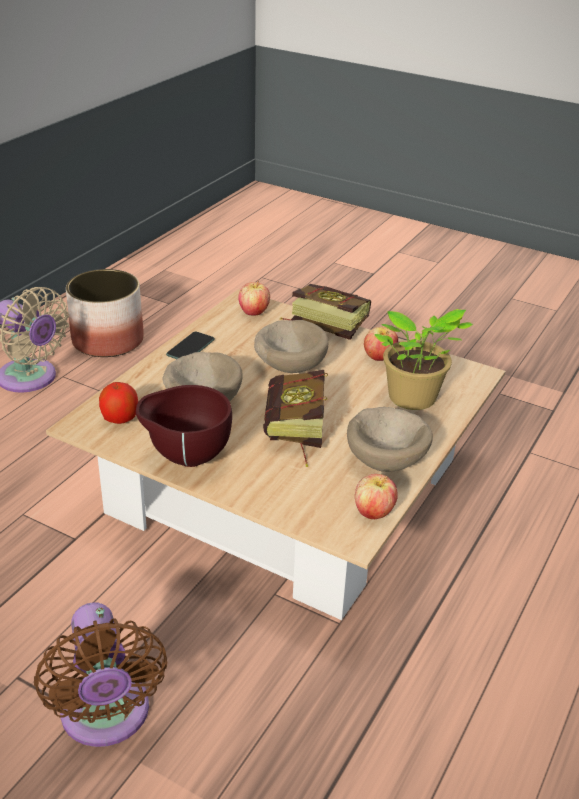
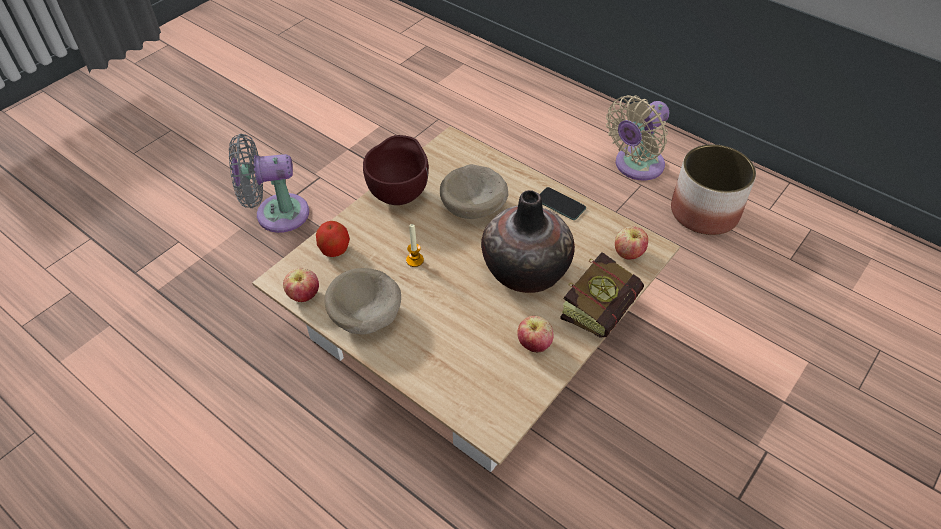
camera: 100 degrees right, 15 degrees up
brown fan [34,602,167,747] -> grey fan [229,134,309,233]
apple [99,382,138,424] -> apple moved to [316,221,350,257]
beige bowl [254,320,329,373] -> vase [481,190,575,293]
book [263,370,328,468] -> candle [406,224,424,267]
potted plant [374,309,473,410] -> none

